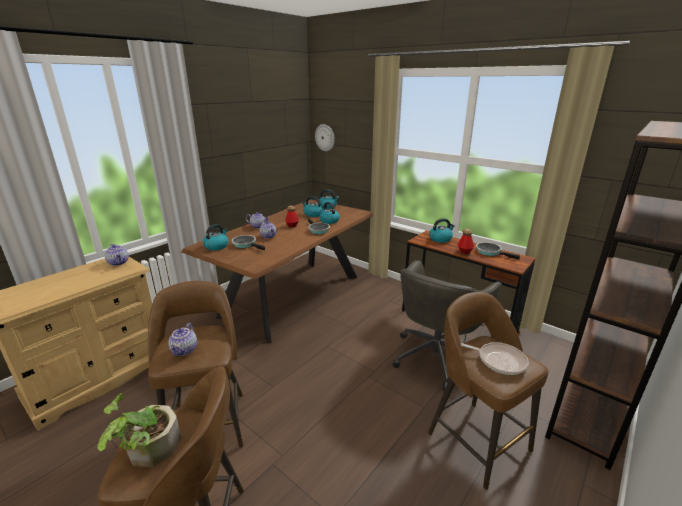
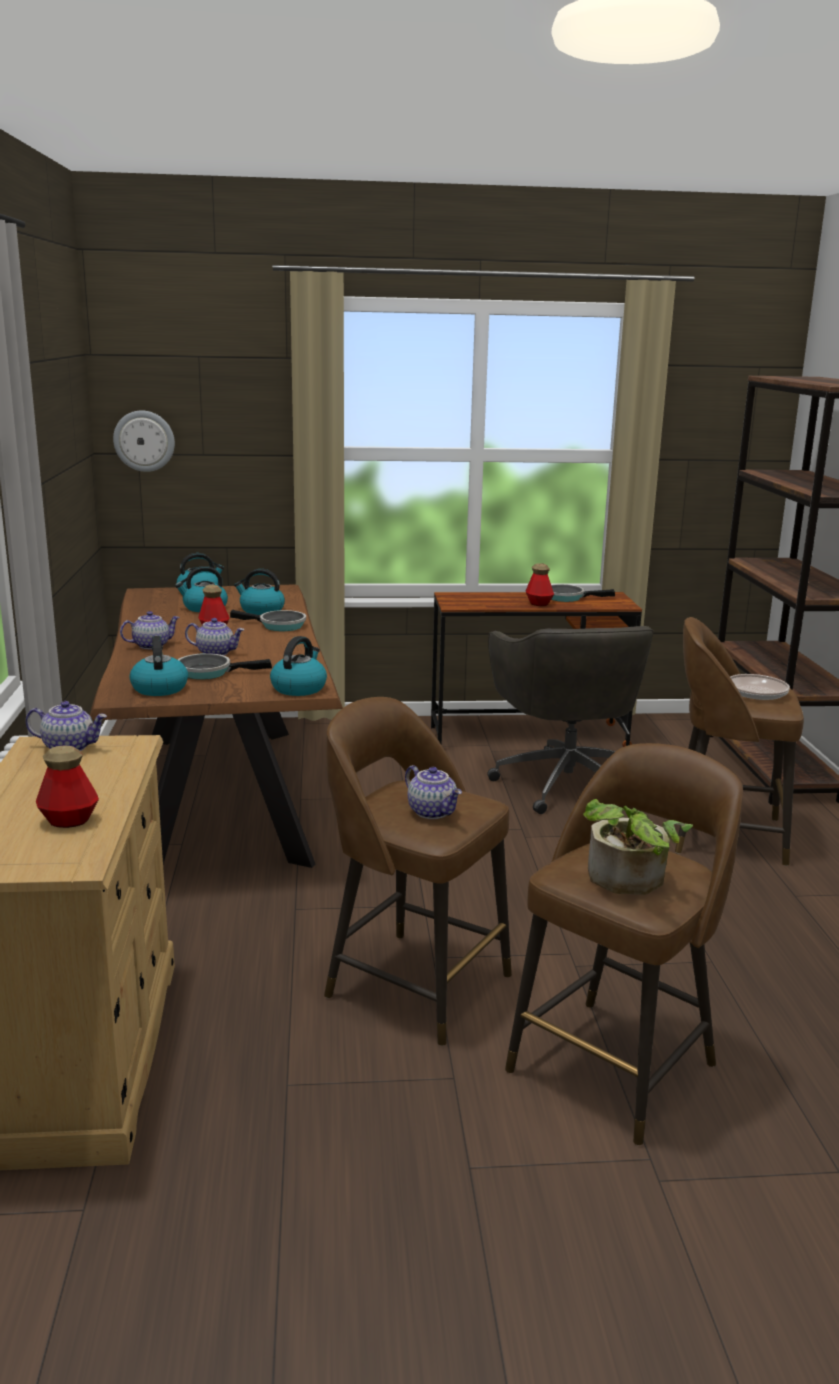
camera: 45 degrees left, 5 degrees down
kettle [429,218,455,243] -> kettle moved to [270,636,327,696]
none -> bottle [36,745,99,828]

